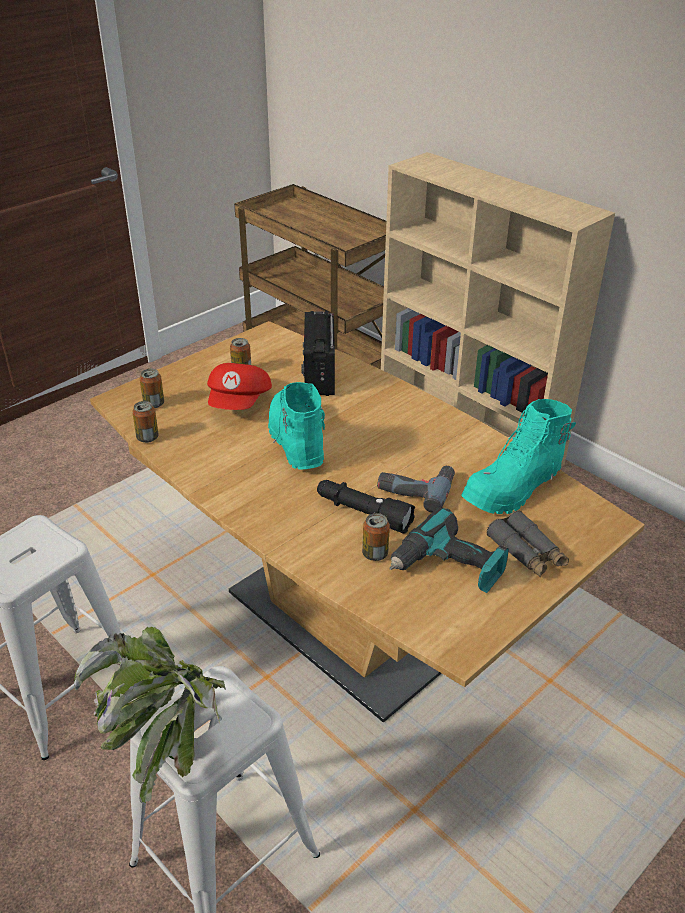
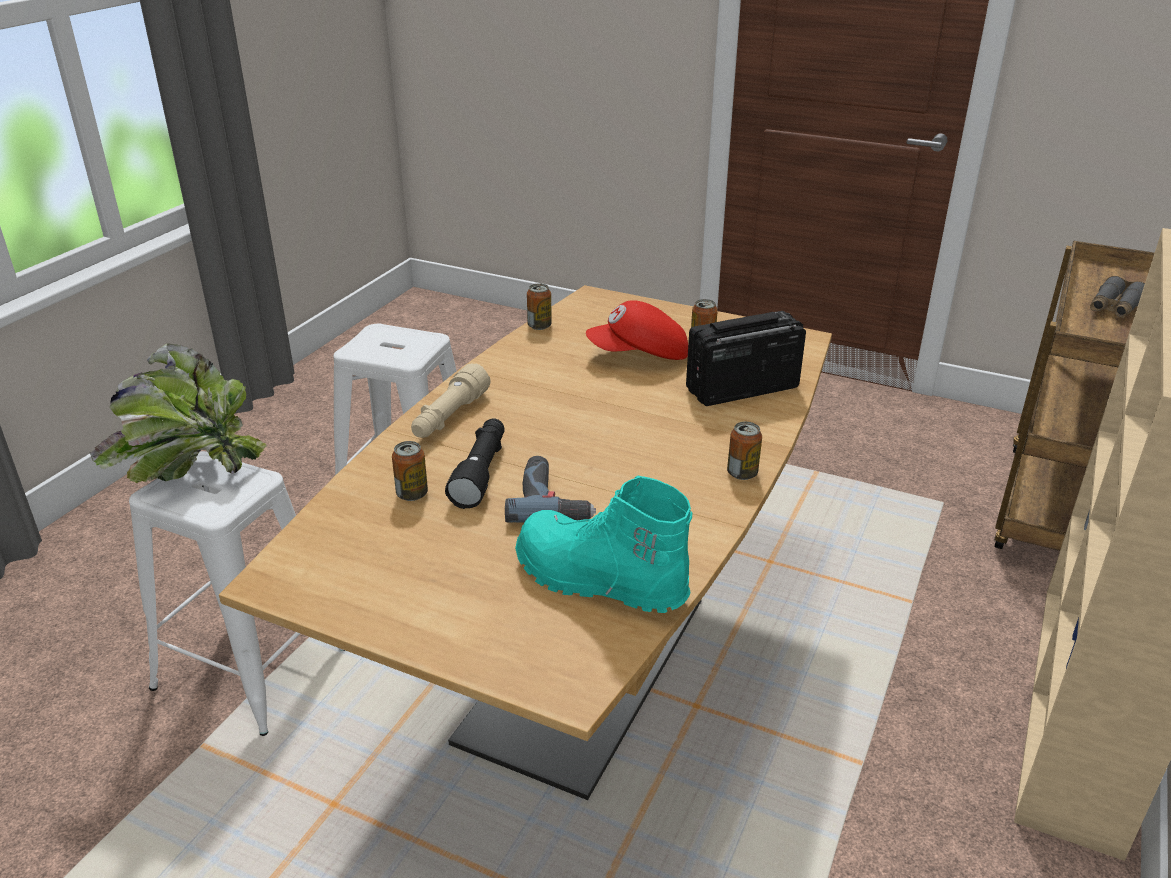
camera: 70 degrees right, 5 degrees down
can [140,369,164,408] -> can moved to [727,422,762,480]
turquoise boot [268,382,325,469] -> none
power drill [389,507,509,593] -> none
grey binoculars [487,511,569,578] -> grey binoculars moved to [1090,276,1145,318]
none -> beige flashlight [411,364,491,438]

